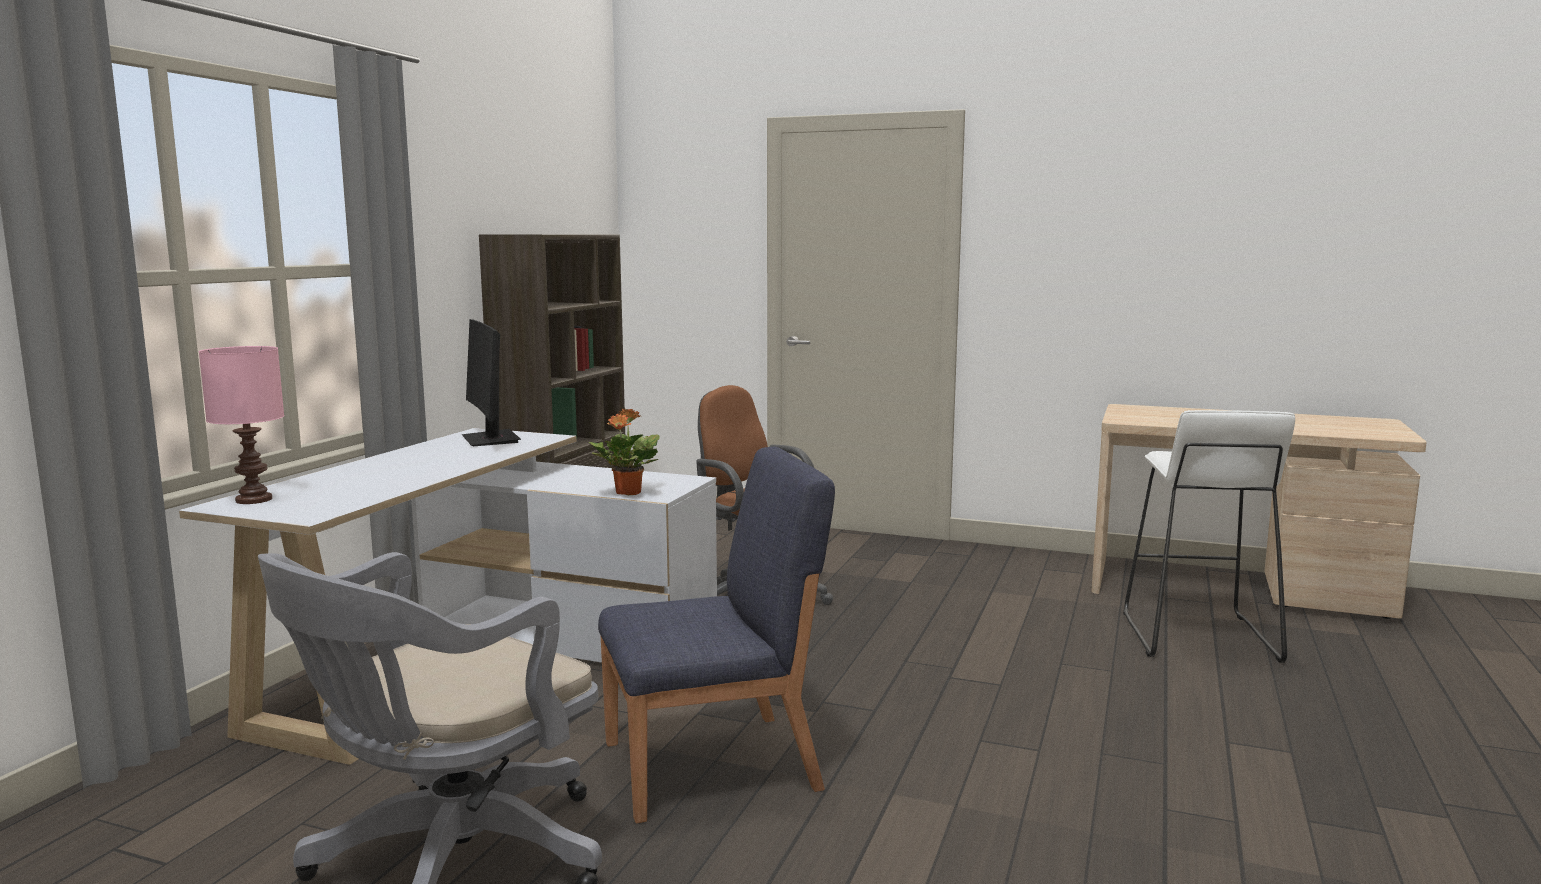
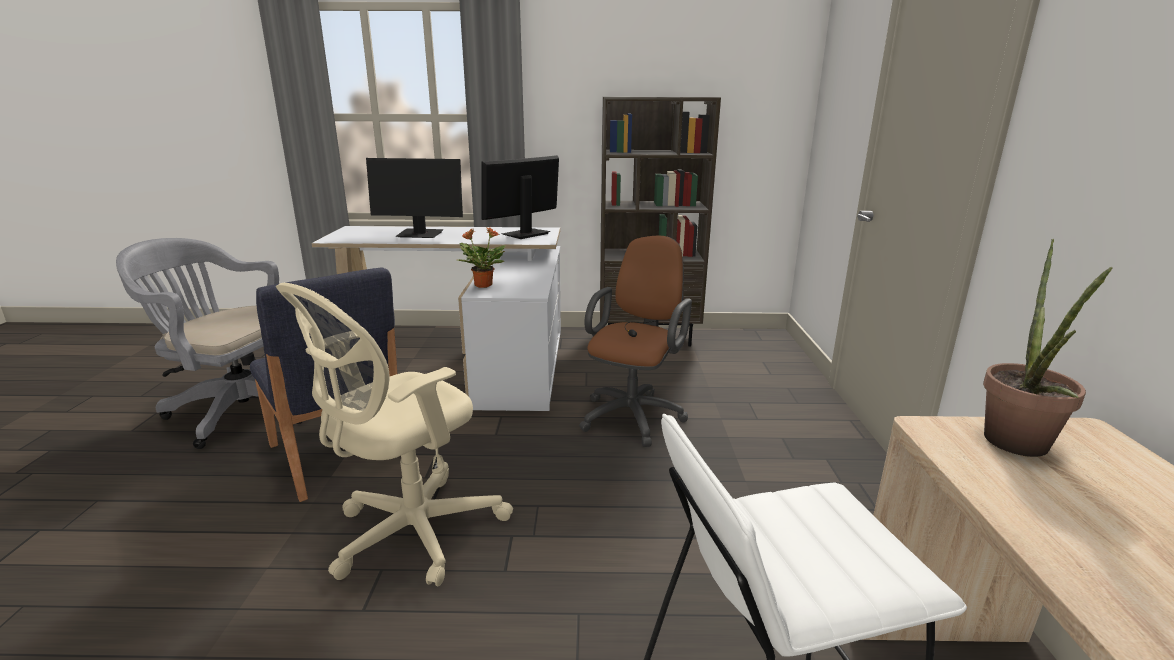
camera: 70 degrees right, 10 degrees up
pink table lamp [199,346,284,504] -> none
none -> beige office chair [276,283,513,586]
none -> monitor [366,158,463,238]
none -> potted plant [983,239,1113,457]

